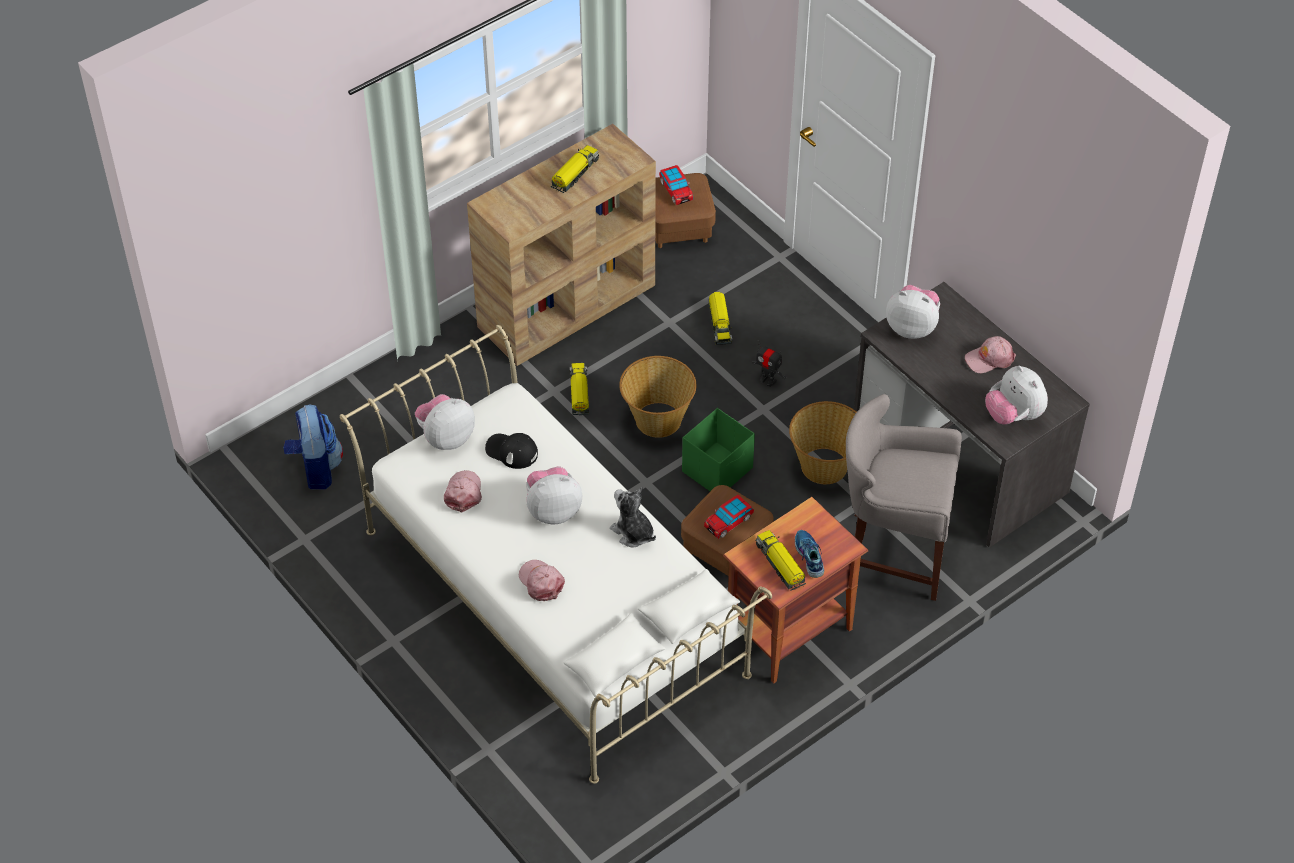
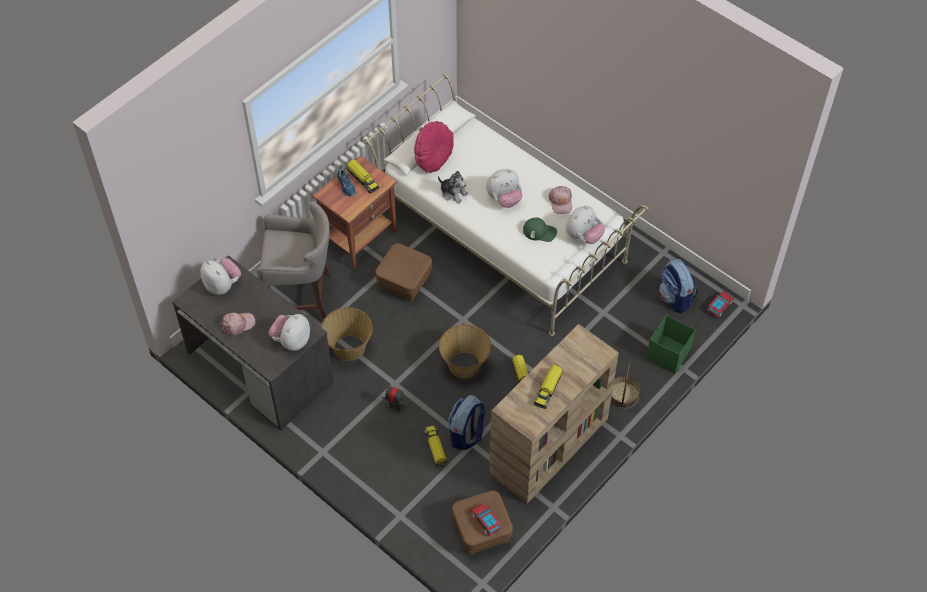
camera: 170 degrees right, 5 degrees up
black cap [485,433,538,469] -> green cap [523,217,557,242]
pink cap [519,560,565,601] -> none
green storage box [682,408,755,491] -> green storage box moved to [646,315,696,373]
toy car [704,495,754,539] -> toy car moved to [707,291,734,318]
plush toy [886,285,940,339] -> plush toy turned 105 degrees clockwise [268,314,310,351]
none -> pink pillow [414,121,454,173]
none -> backpack [448,395,486,450]
none -> basket [611,361,641,409]

